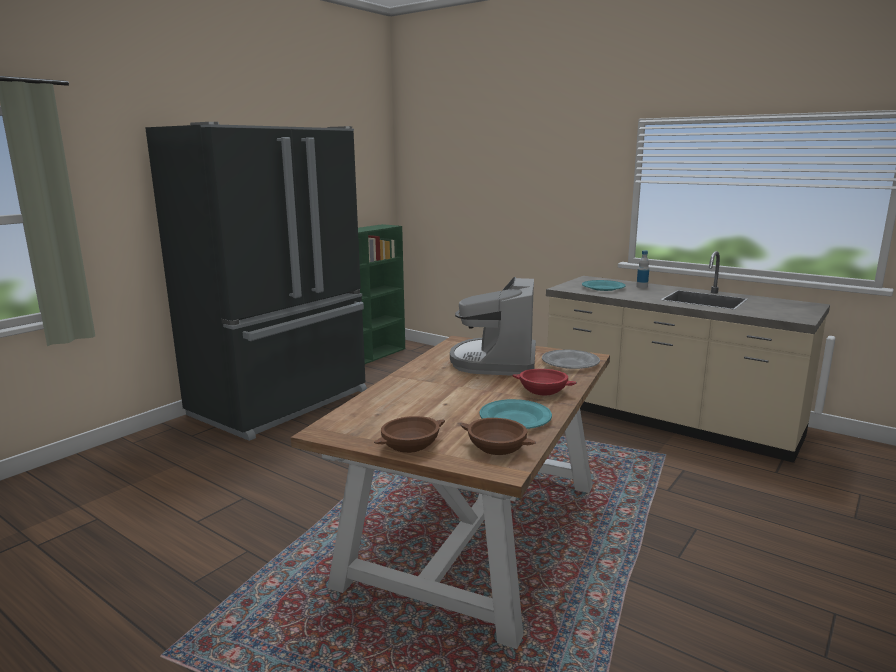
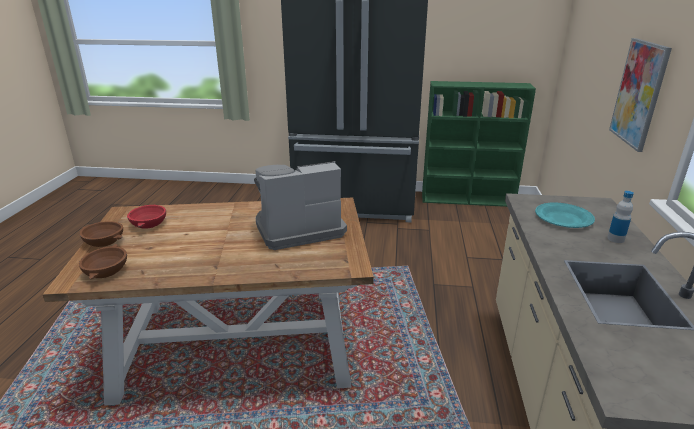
camera: 60 degrees right, 10 degrees up
turquoise plate [480,399,552,429] -> none
red bowl [512,369,577,395] -> red bowl moved to [127,204,166,229]
grey plate [542,349,600,369] -> none
none -> picture [609,38,672,152]

